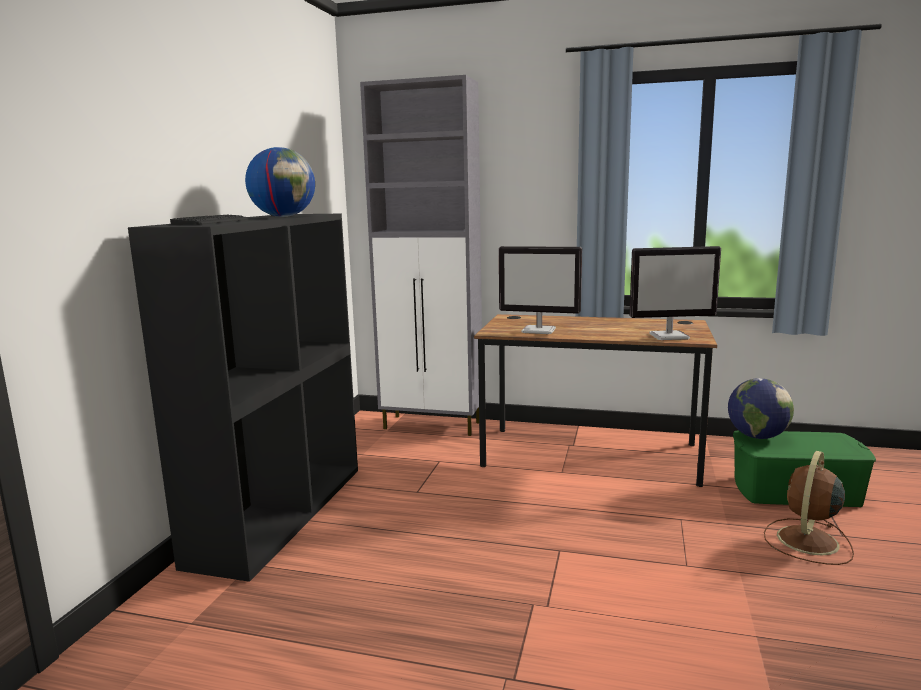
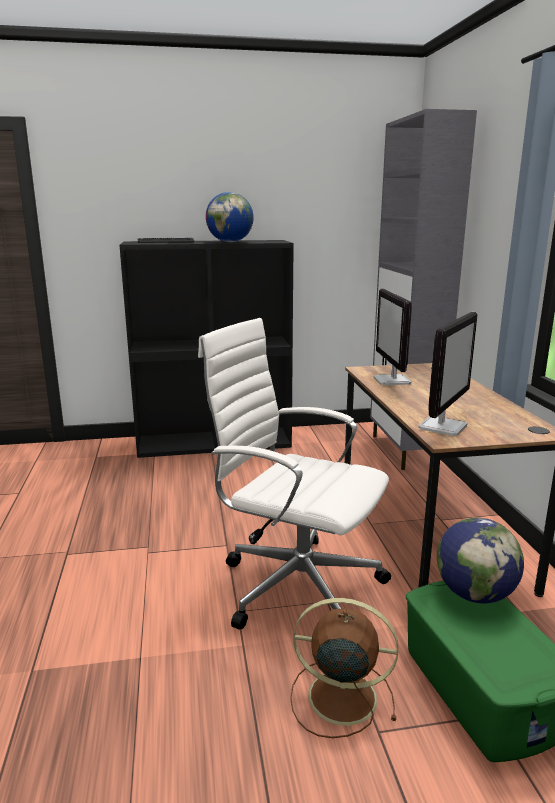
camera: 65 degrees right, 5 degrees up
monitor [629,246,721,340] -> monitor turned 120 degrees counterclockwise [418,312,478,436]
none -> white office chair [198,318,391,630]

